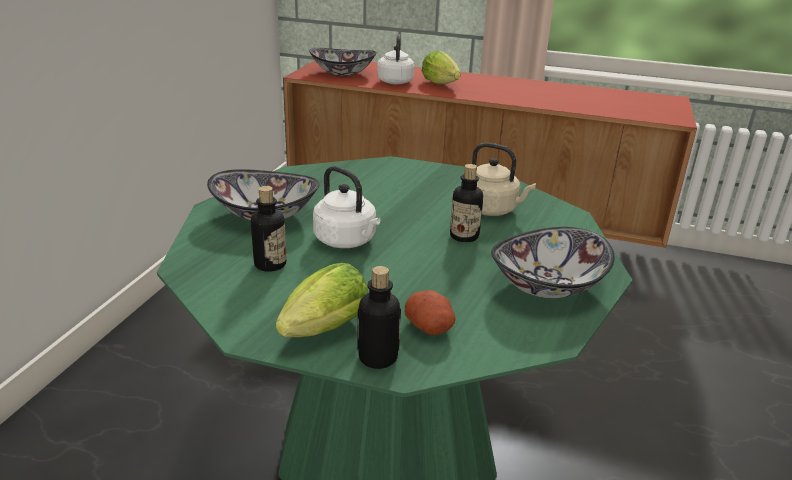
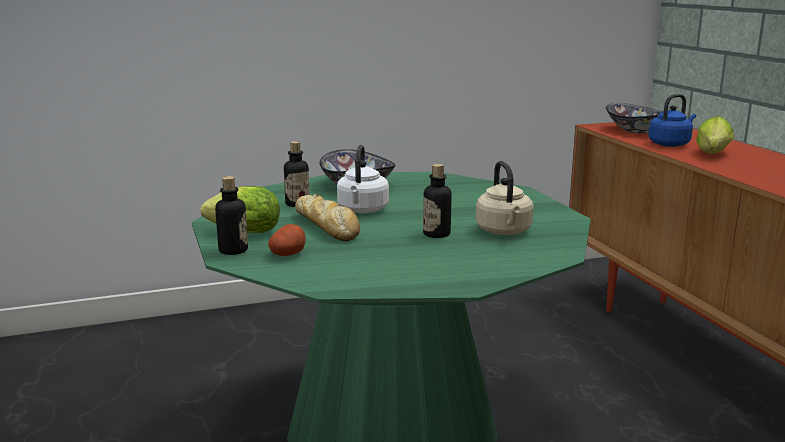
camera: 55 degrees right, 10 degrees down
white kettle [377,34,415,84] -> blue kettle [648,94,696,147]
bowl [491,227,615,298] -> none
none -> bread [295,194,360,241]

